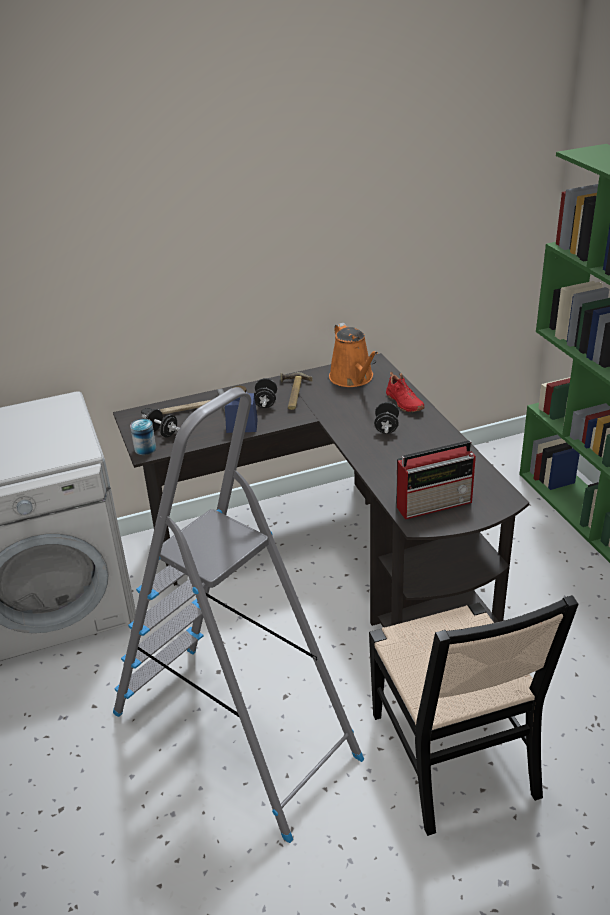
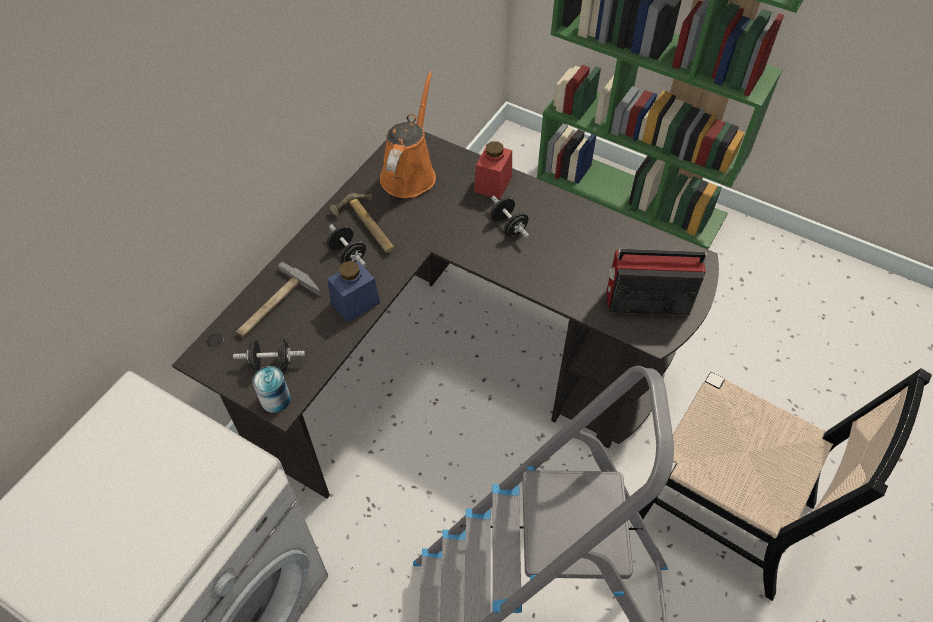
camera: 40 degrees left, 20 degrees up
orange watering can [329,323,378,387] -> orange watering can turned 105 degrees counterclockwise [380,71,436,198]
red shoe [386,372,425,412] -> red jar [474,141,512,199]
radio [396,441,476,520] -> radio turned 120 degrees counterclockwise [607,249,707,316]

